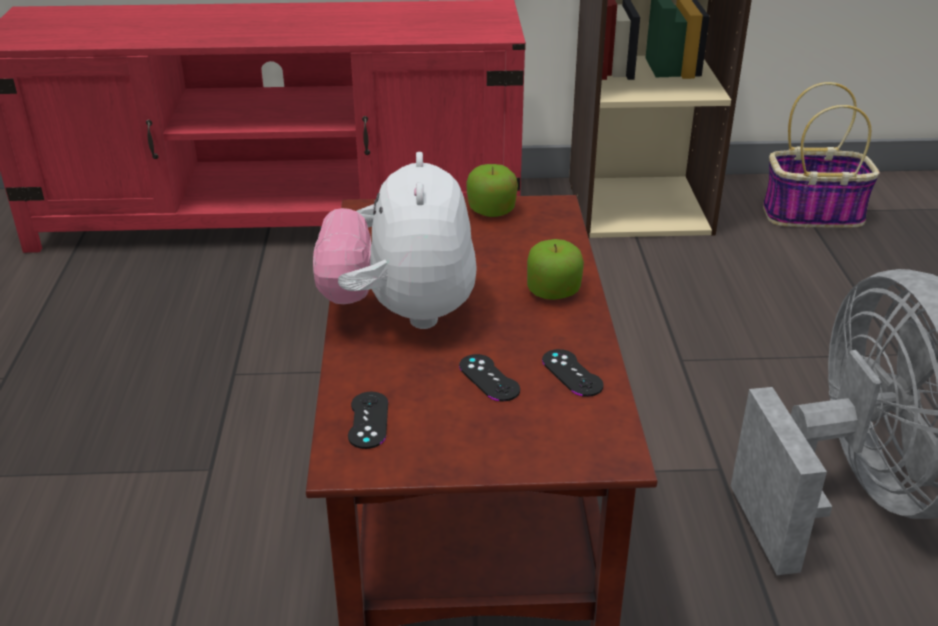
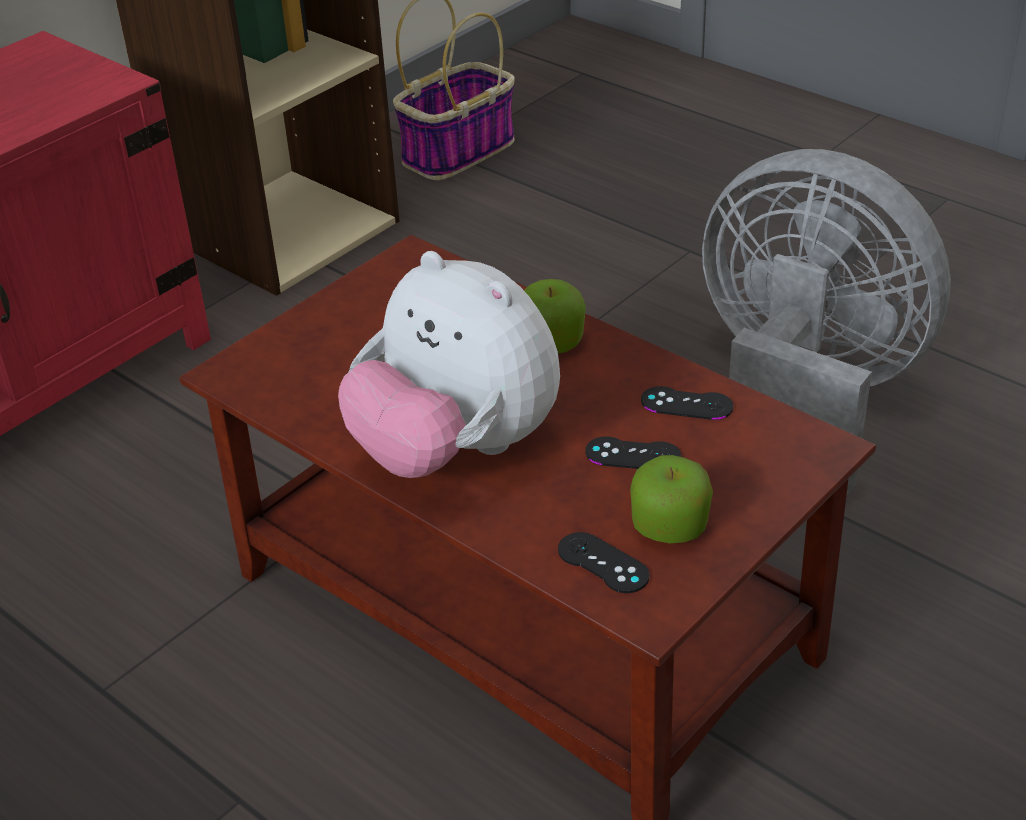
camera: 45 degrees left, 5 degrees up
apple [466,164,518,217] -> apple moved to [630,455,713,543]

